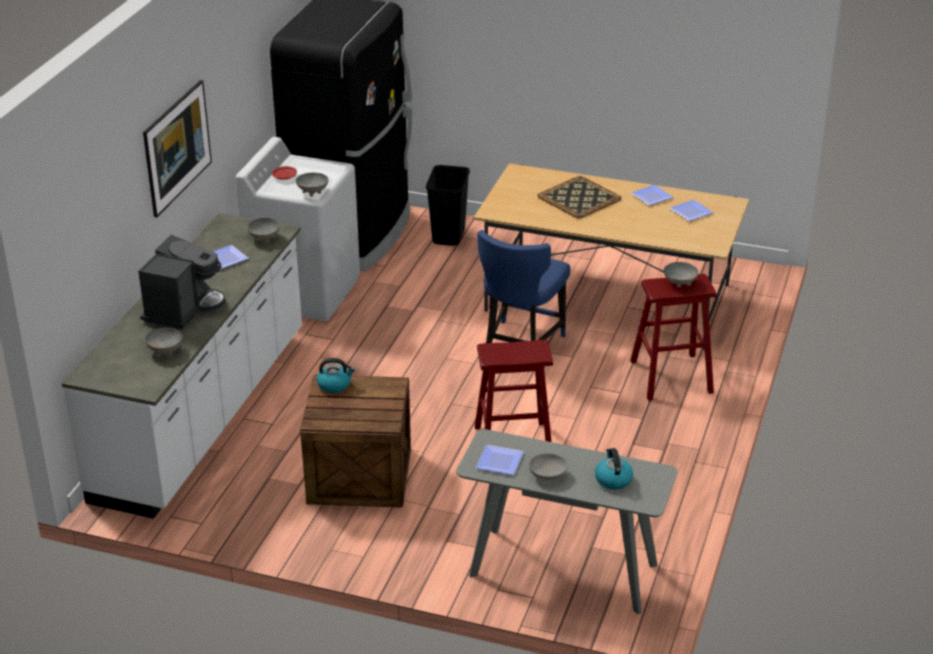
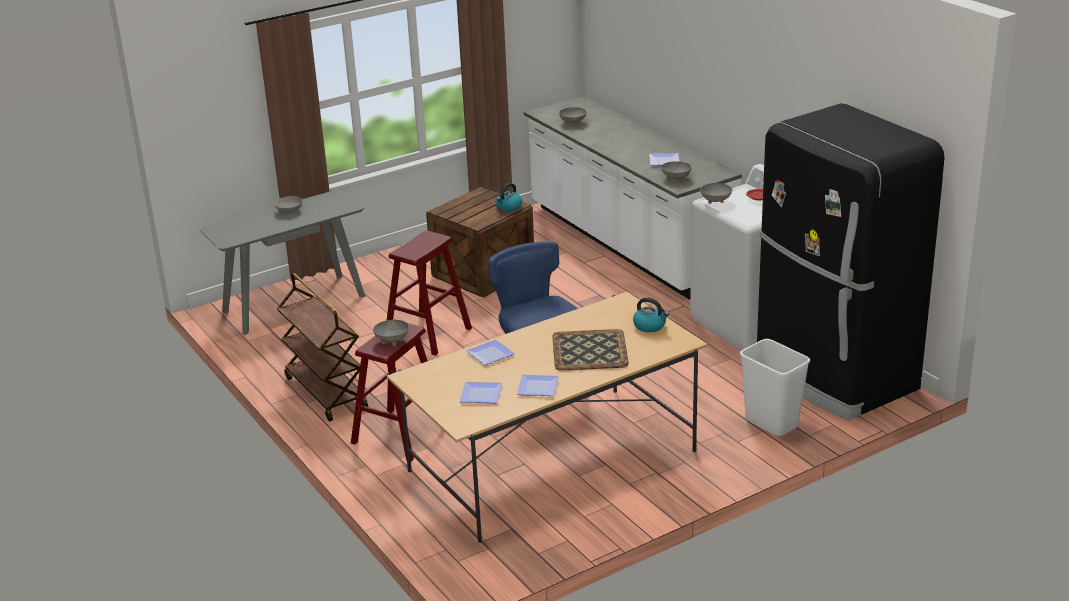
camera: 130 degrees right, 5 degrees down
coffee machine [138,235,226,330] -> none
picture [143,80,212,217] -> none
black trash can [426,165,470,246] -> white trash can [740,339,810,436]
plate [476,445,524,475] -> plate moved to [466,340,515,366]
kettle [595,448,633,490] -> kettle moved to [633,297,669,332]
none -> brown cart [277,273,368,422]

